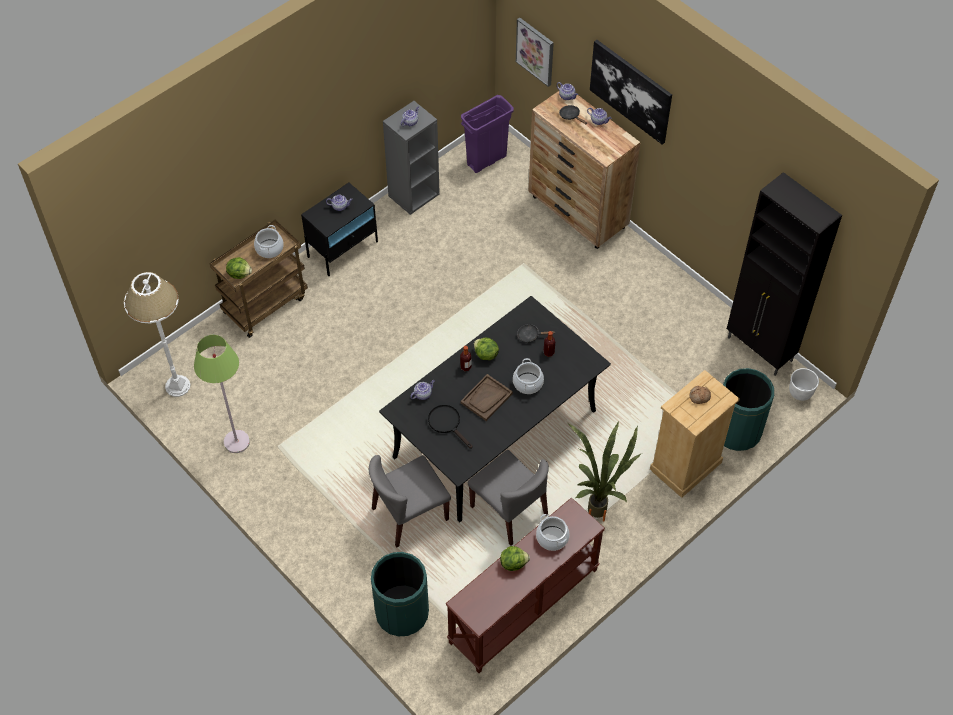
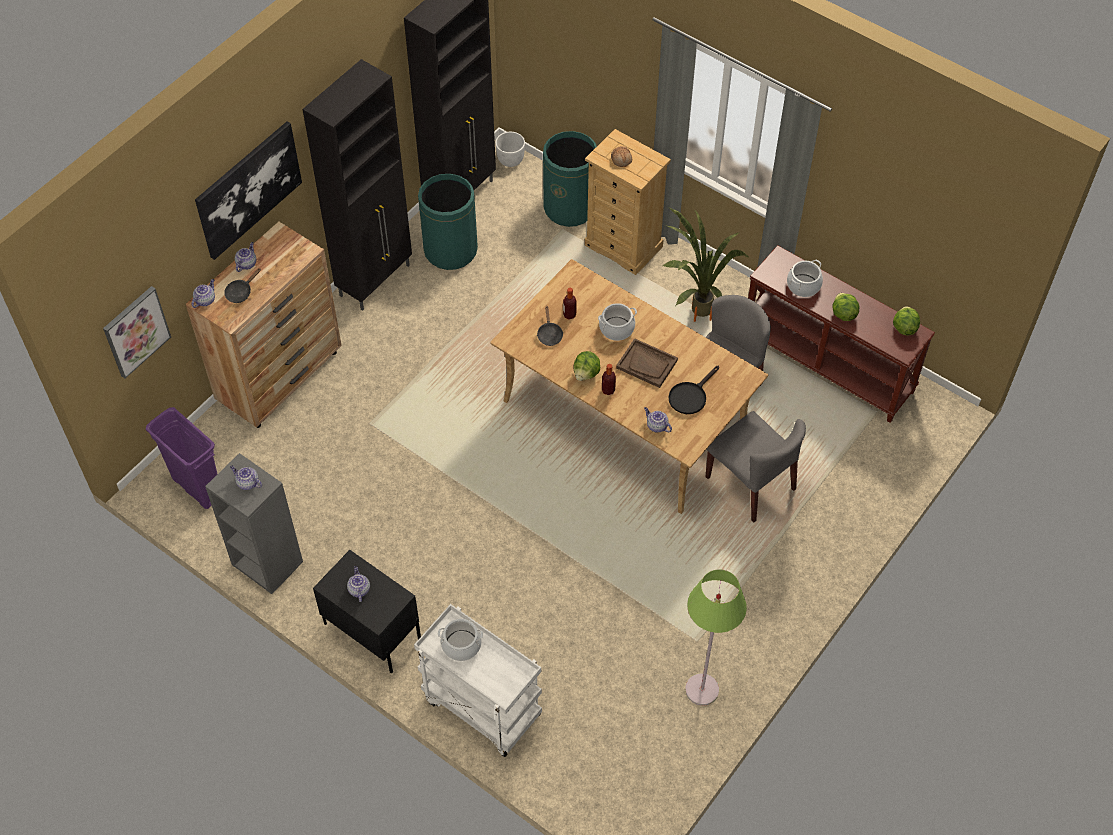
camera: 100 degrees left, 0 degrees up
white floor lamp [124,272,191,397] -> none
brown cart [210,220,308,338] -> white cart [414,604,542,757]
lettuce [226,257,252,279] -> lettuce moved to [893,306,920,336]
green trash can [371,552,429,637] -> green trash can moved to [418,174,478,270]
black dining table [379,296,611,522] -> beige dining table [490,259,768,514]
none -> black cabinet [303,59,412,311]

